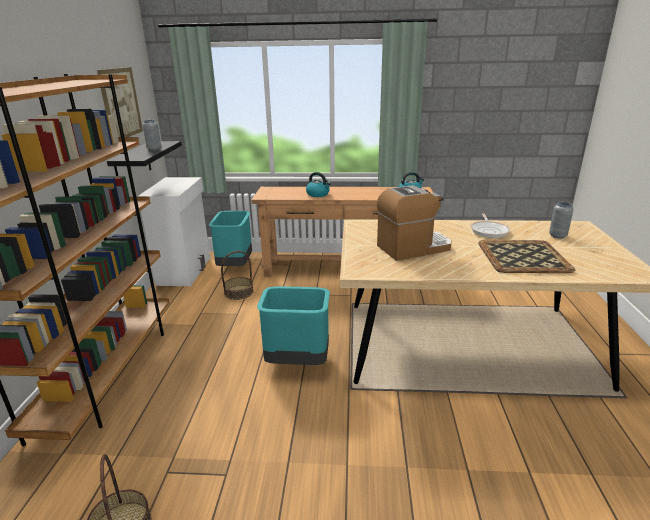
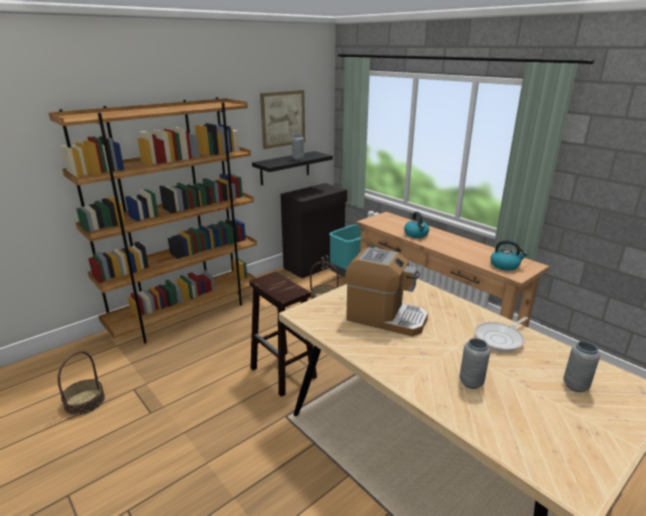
camera: 45 degrees right, 0 degrees up
white cabinet [139,177,210,286] -> black cabinet [280,183,347,278]
turquoise trash can [257,286,330,365] -> brown stool [249,271,317,397]
tray [478,240,575,273] -> grey vase [459,338,490,389]

